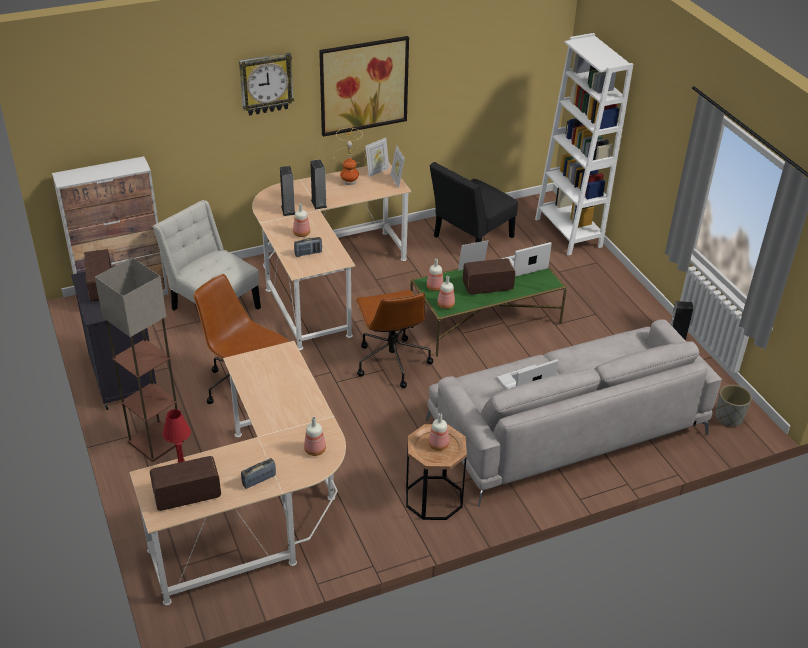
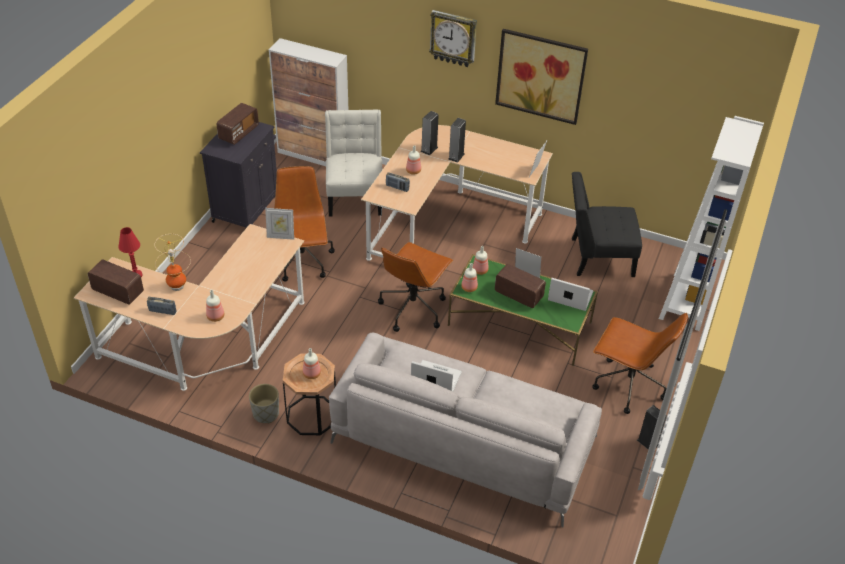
camera: 45 degrees right, 5 degrees up
floor lamp [95,258,184,462] -> none
table lamp [333,128,366,185] -> table lamp moved to [154,234,191,291]
picture frame [365,138,389,177] -> picture frame moved to [265,208,294,240]
grey planter [715,385,752,427] -> grey planter moved to [249,384,279,424]
none -> brown office chair [592,313,688,414]

